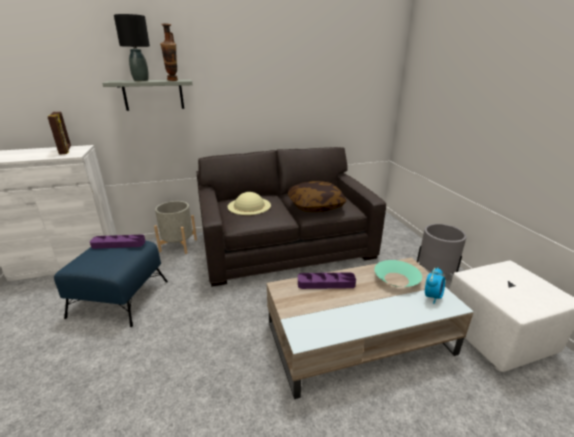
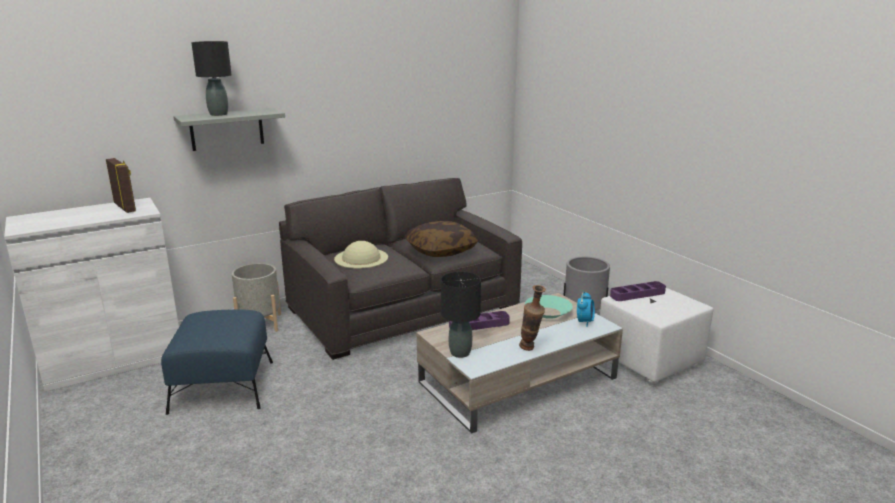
camera: 15 degrees left, 5 degrees down
purple tray [90,235,146,249] -> purple tray moved to [610,281,666,301]
vase [160,23,178,81] -> vase moved to [519,285,546,351]
none -> black table lamp [441,272,481,358]

